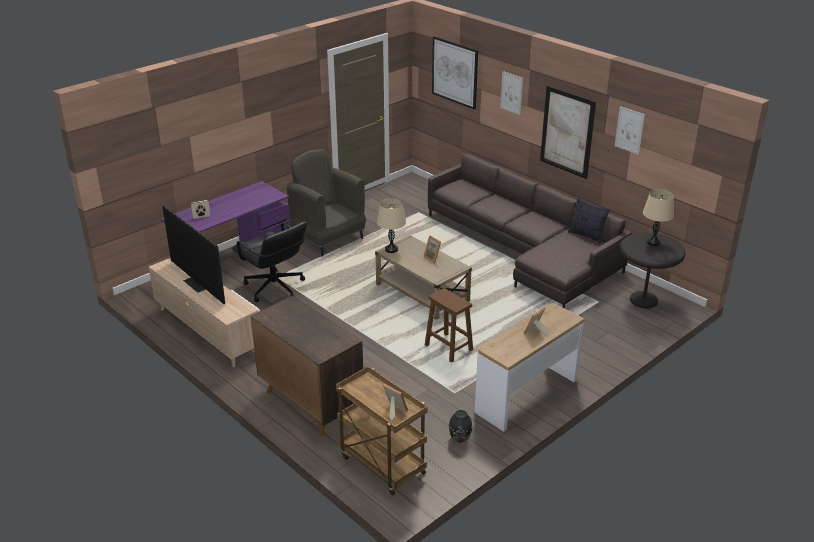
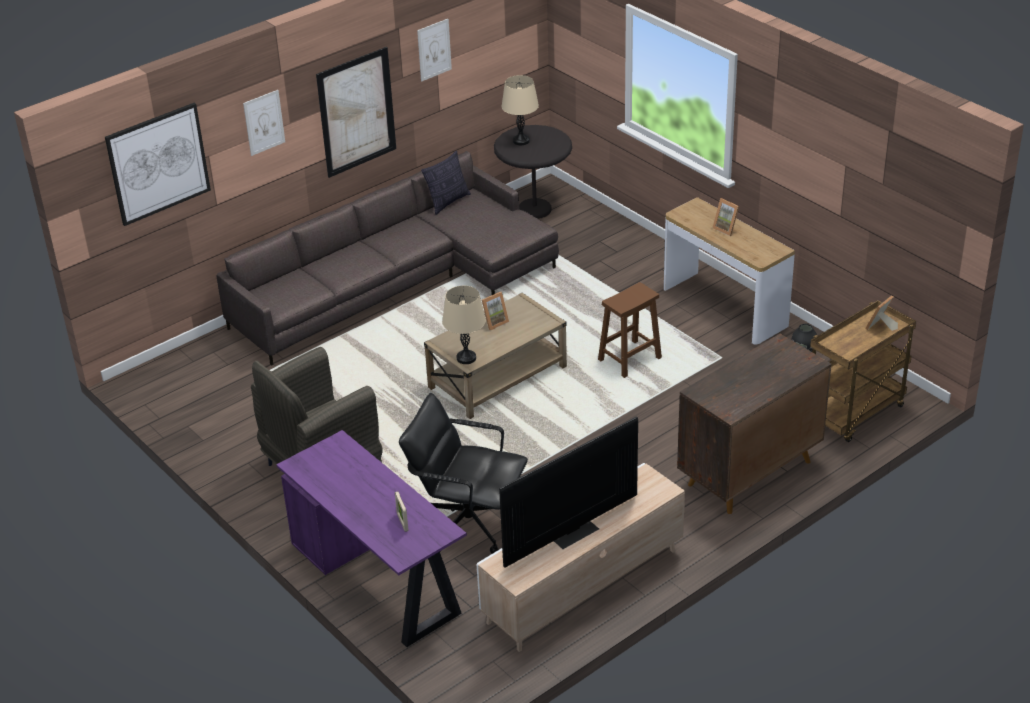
camera: 85 degrees left, 5 degrees up
black office chair [232,222,307,302] -> black office chair turned 120 degrees counterclockwise [399,393,528,554]

